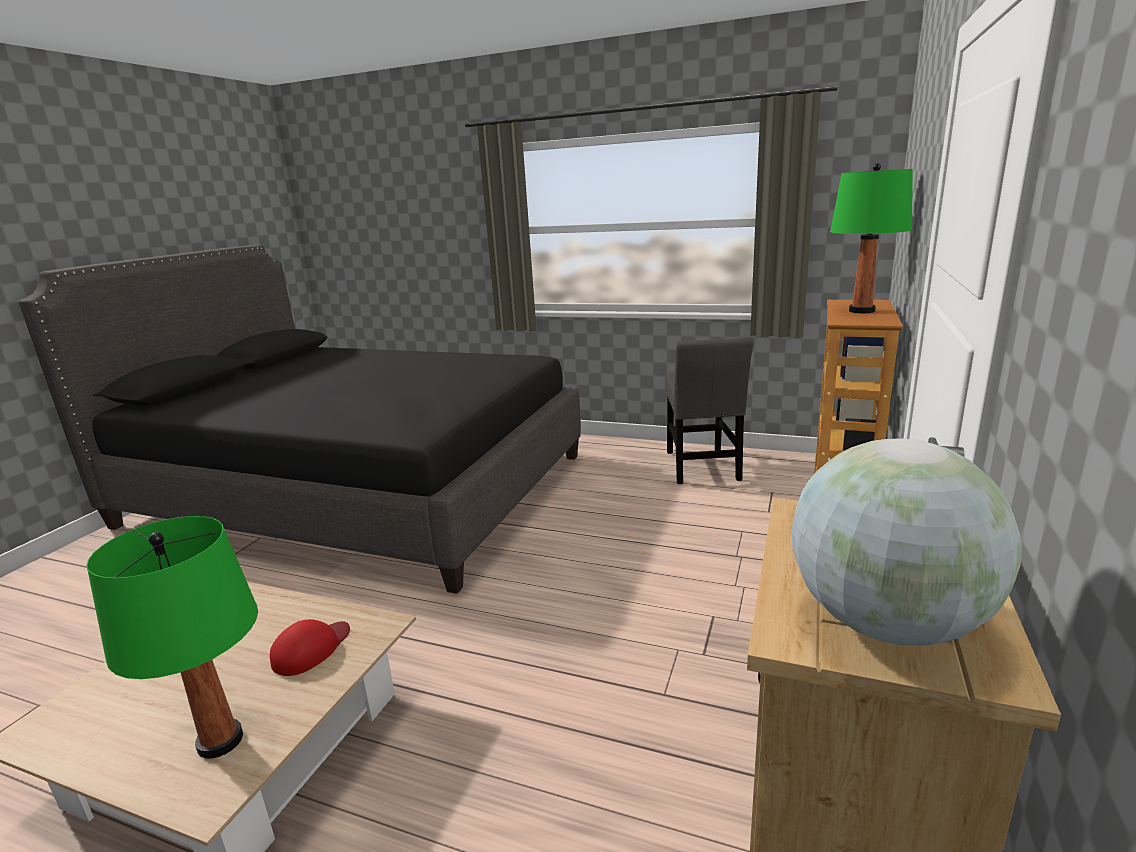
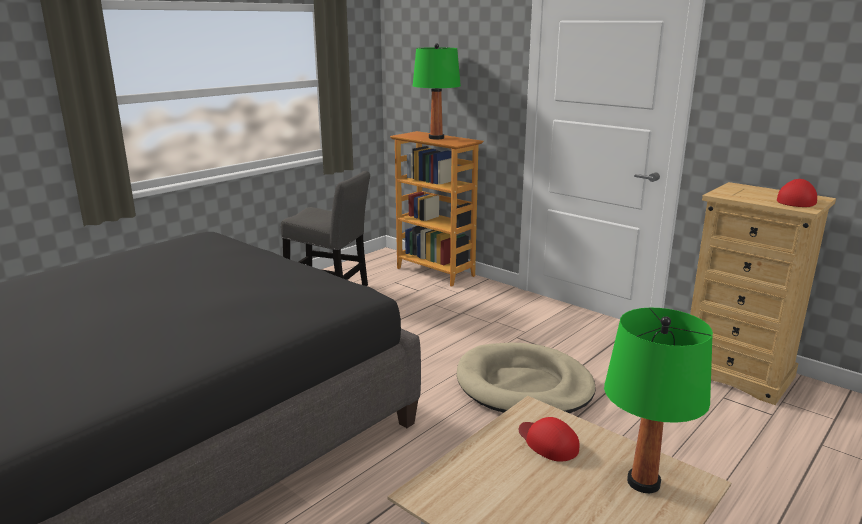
camera: 70 degrees left, 0 degrees up
globe [792,439,1022,646] -> red cap [777,179,817,207]
none -> beige dog bed [457,342,596,413]

